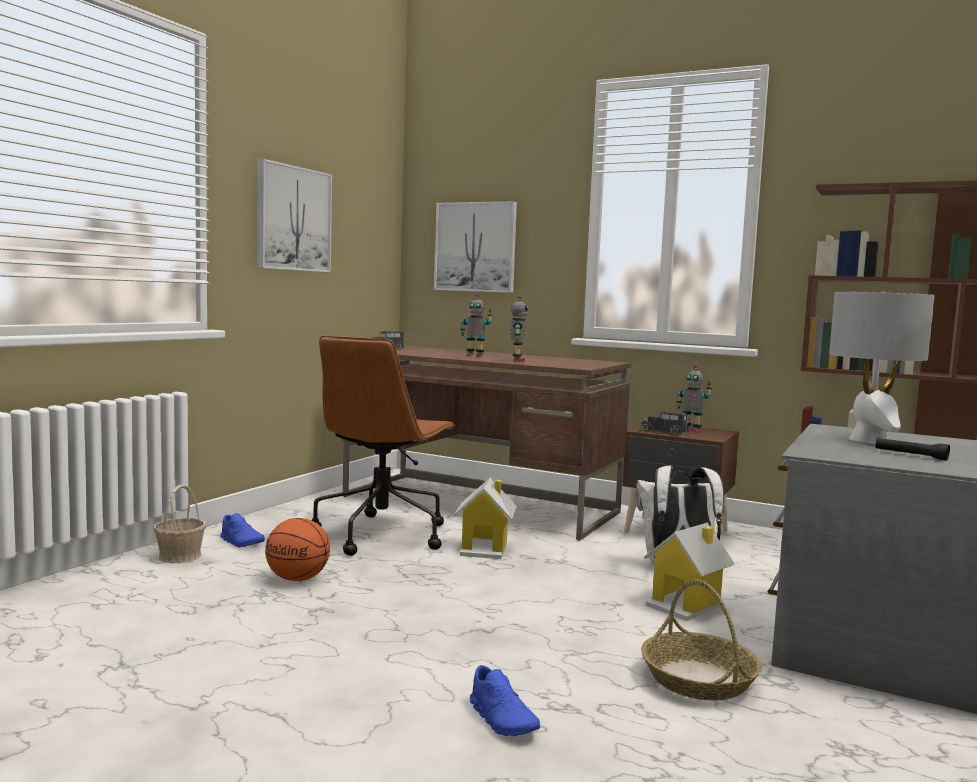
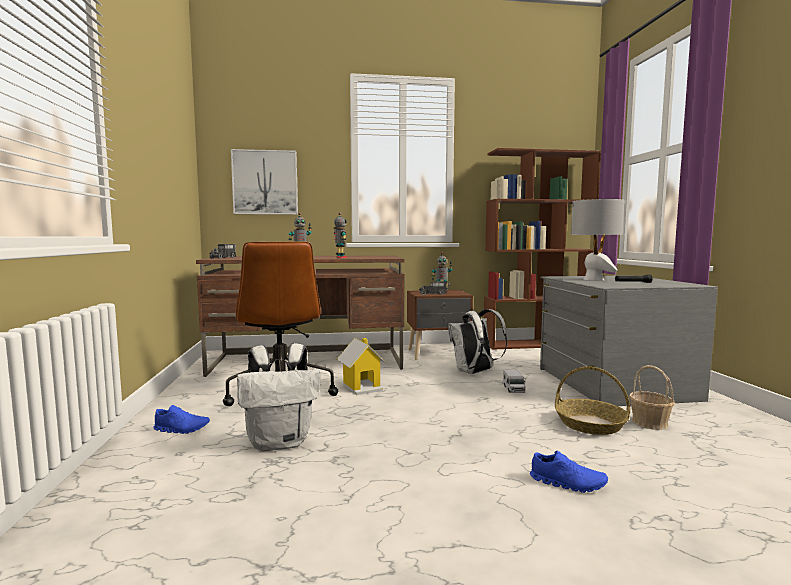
camera: 35 degrees left, 0 degrees up
basket [153,484,206,563] -> basket moved to [629,365,675,430]
picture [257,159,332,272] -> none
basketball [265,518,330,581] -> white backpack [237,343,320,452]
toy house [644,522,735,621] -> toy truck [503,370,525,393]

